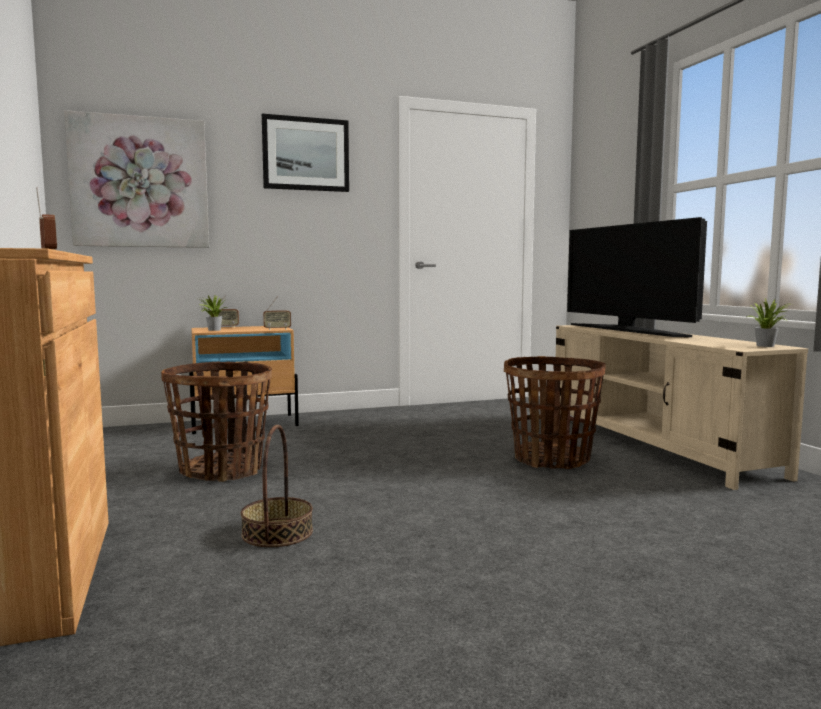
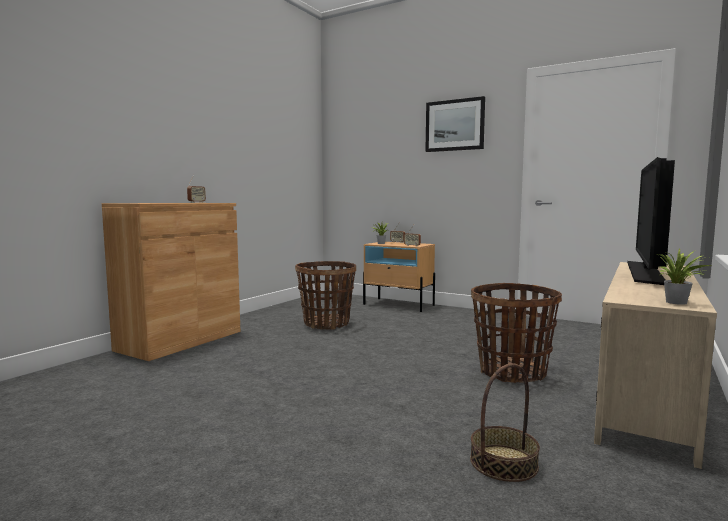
camera: 50 degrees right, 0 degrees up
picture [64,110,209,248] -> none
basket [241,425,313,547] -> basket moved to [470,363,540,482]

